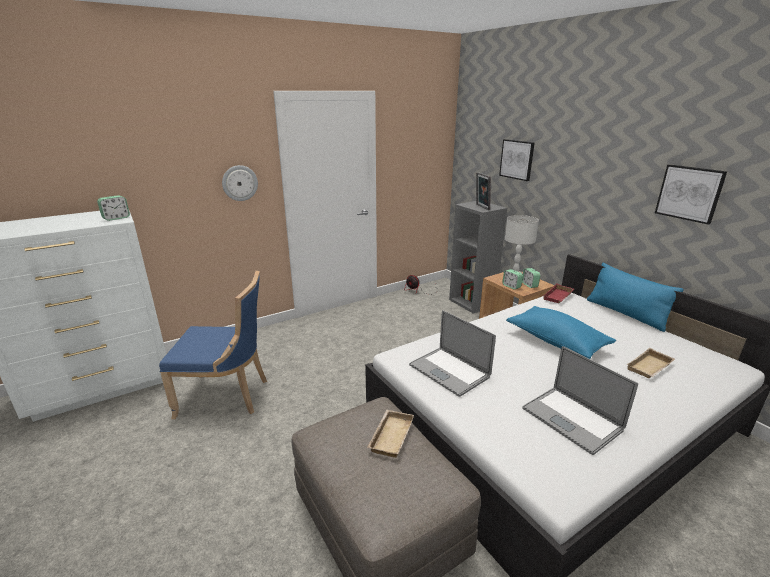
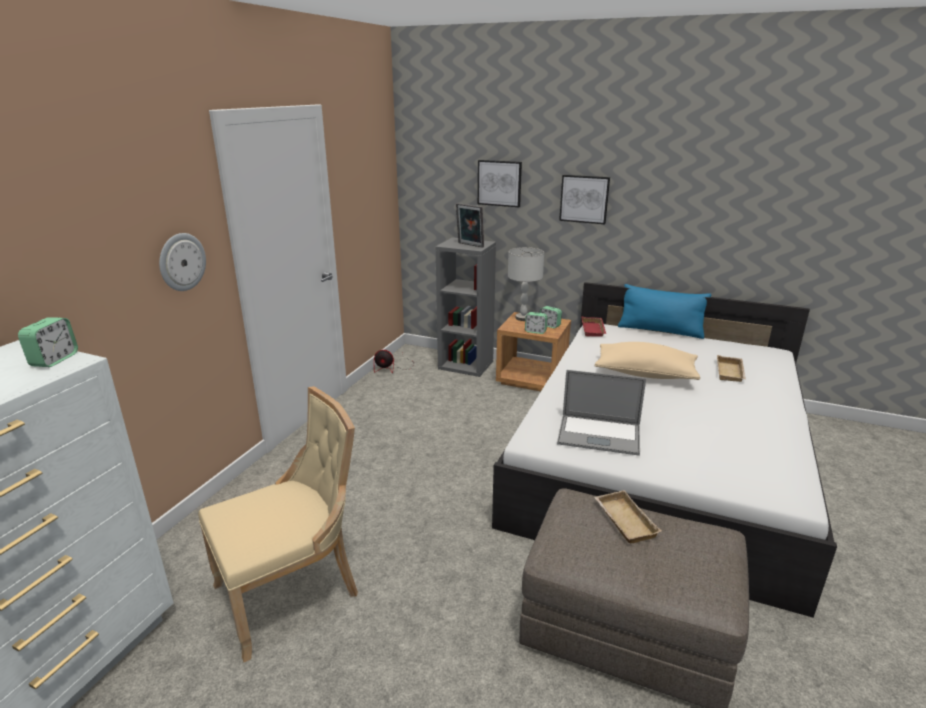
camera: 35 degrees left, 0 degrees up
blue chair [159,271,267,419] -> beige chair [198,386,358,662]
blue pillow [506,306,616,359] -> beige pillow [595,342,700,380]
laptop [522,346,638,455] -> none
picture [655,164,727,225] -> picture moved to [559,175,610,224]

